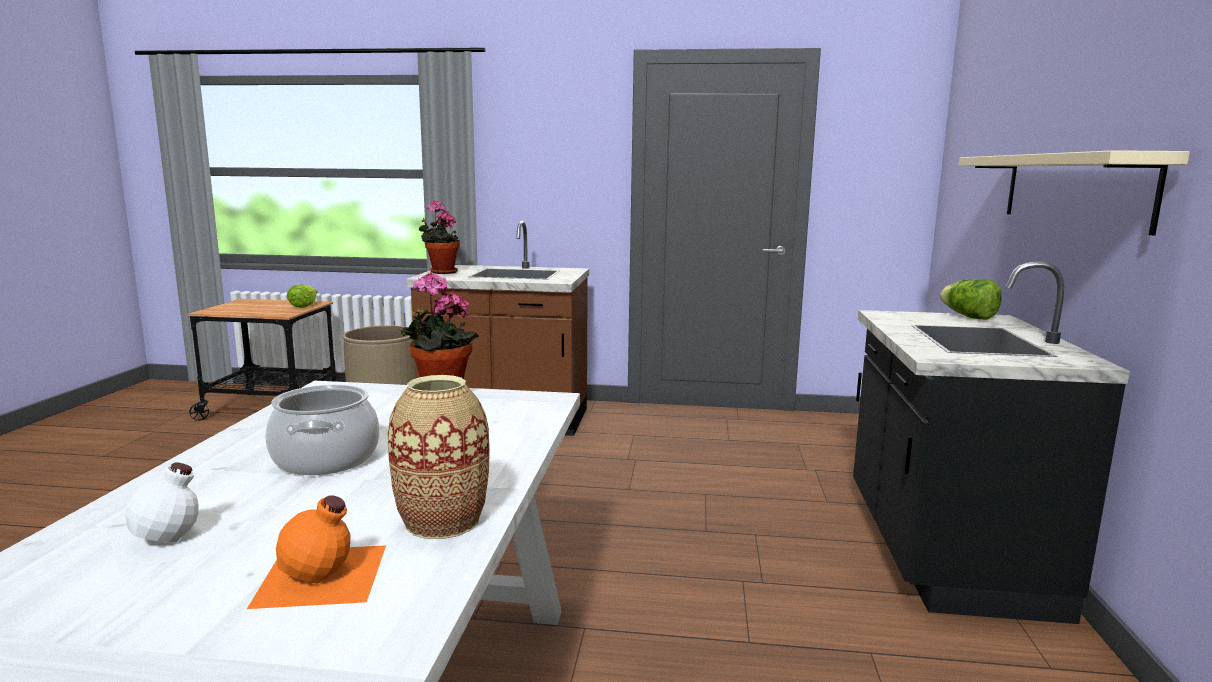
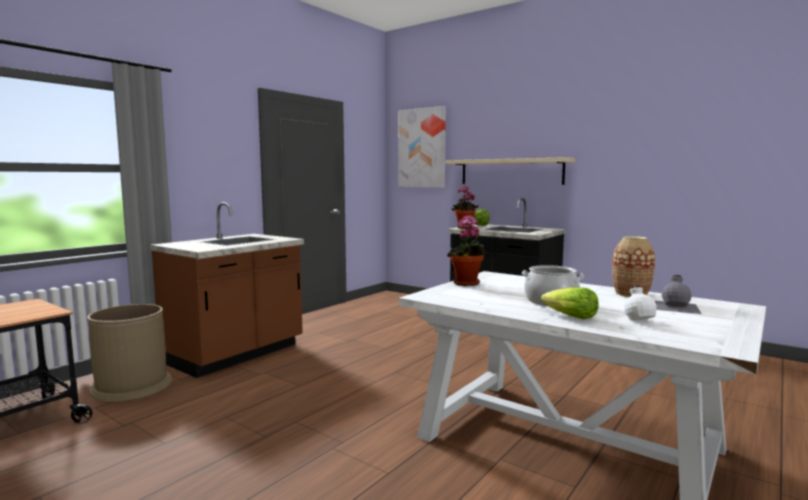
camera: 60 degrees left, 5 degrees down
orange bottle [247,495,386,609] -> grey bottle [655,275,701,314]
lettuce [287,284,318,308] -> lettuce moved to [541,287,599,319]
potted plant [418,200,460,274] -> potted plant moved to [452,186,479,229]
none -> picture [398,106,446,188]

